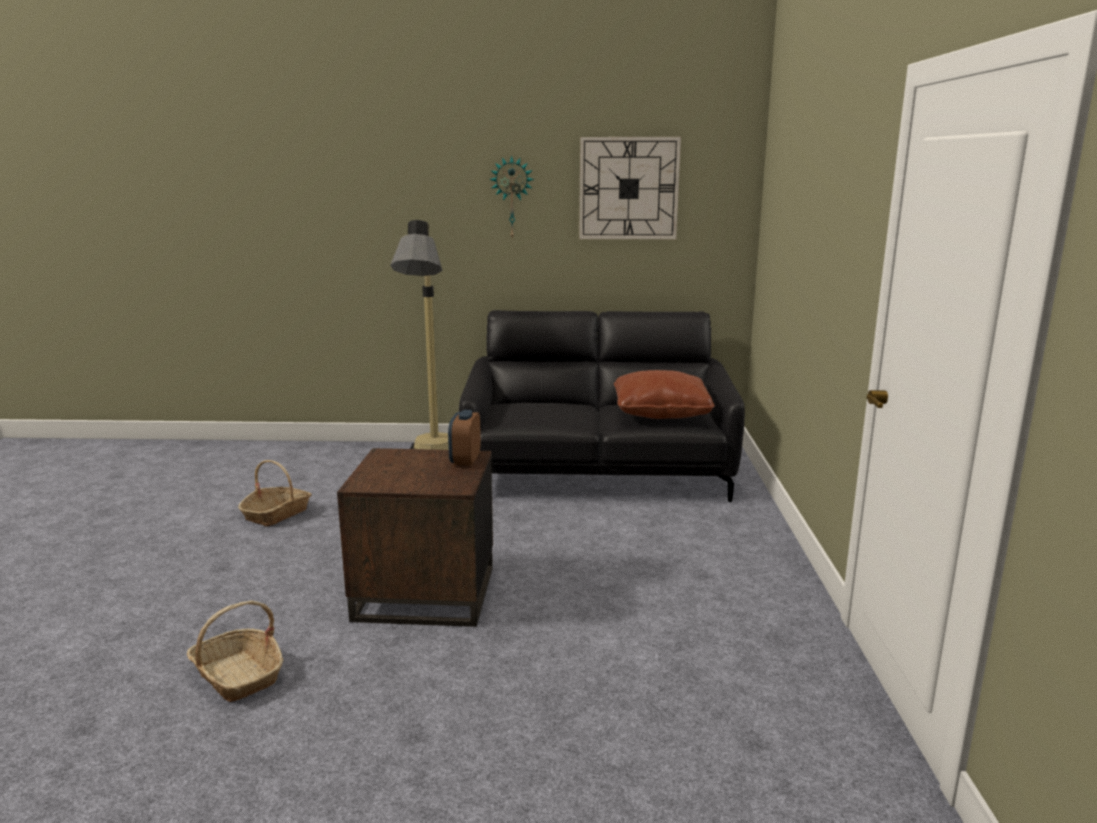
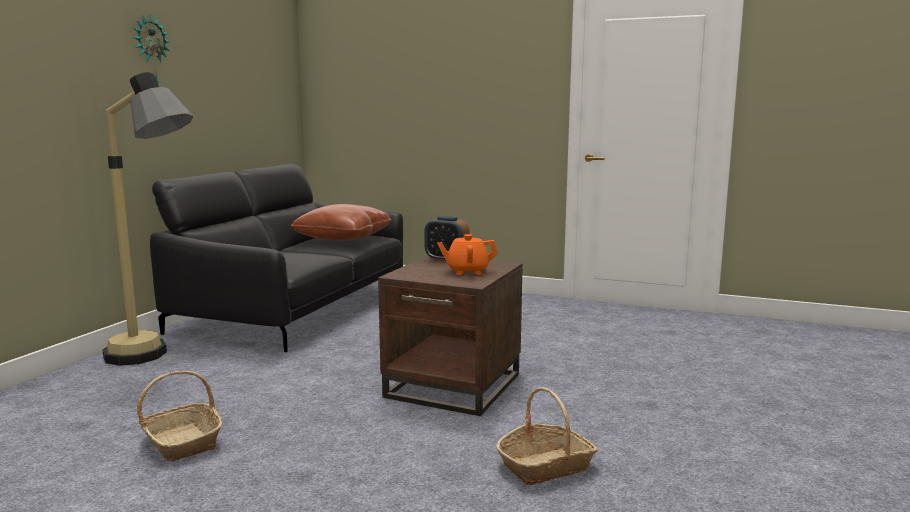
camera: 70 degrees left, 5 degrees down
wall clock [579,137,681,239] -> none
none -> orange teapot [437,234,498,275]

